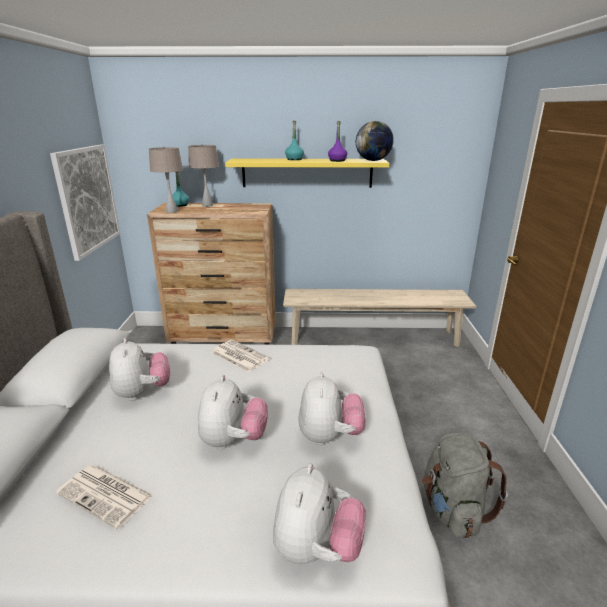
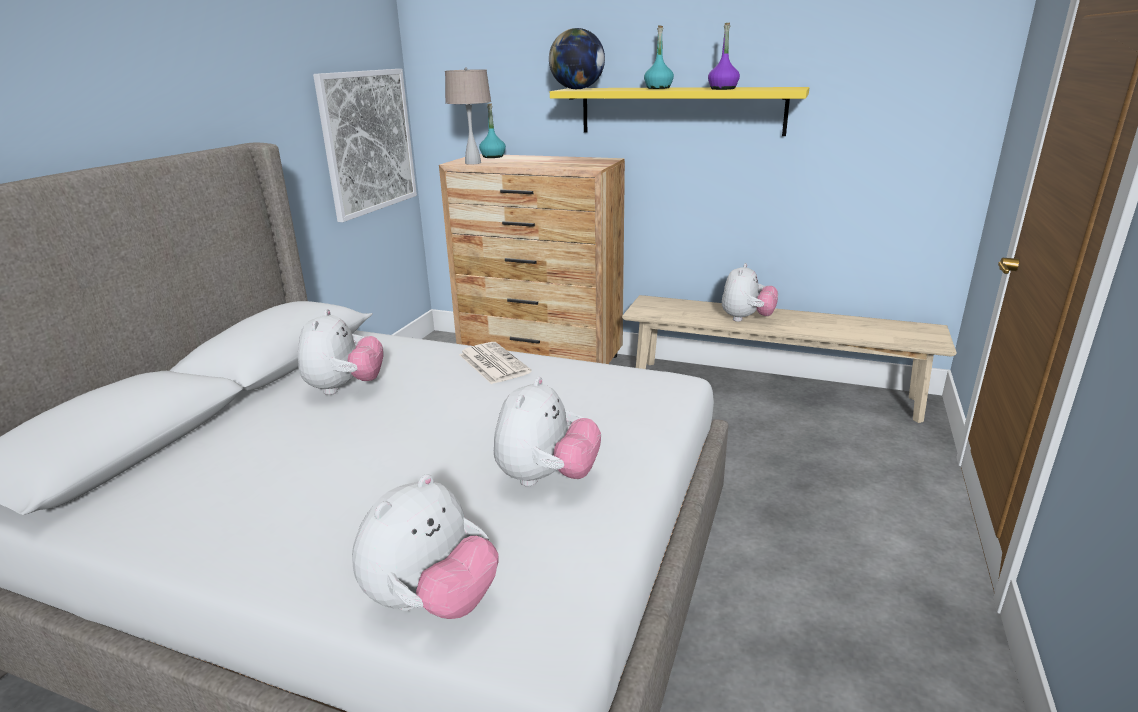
camera: 20 degrees right, 0 degrees up
newspaper [56,465,154,529] -> none
beige table lamp [188,144,219,207] -> none
plush toy [198,375,268,449] -> plush toy moved to [722,263,778,322]
globe [356,121,394,161] -> globe moved to [549,28,605,89]
grey backpack [422,433,508,538] -> none

